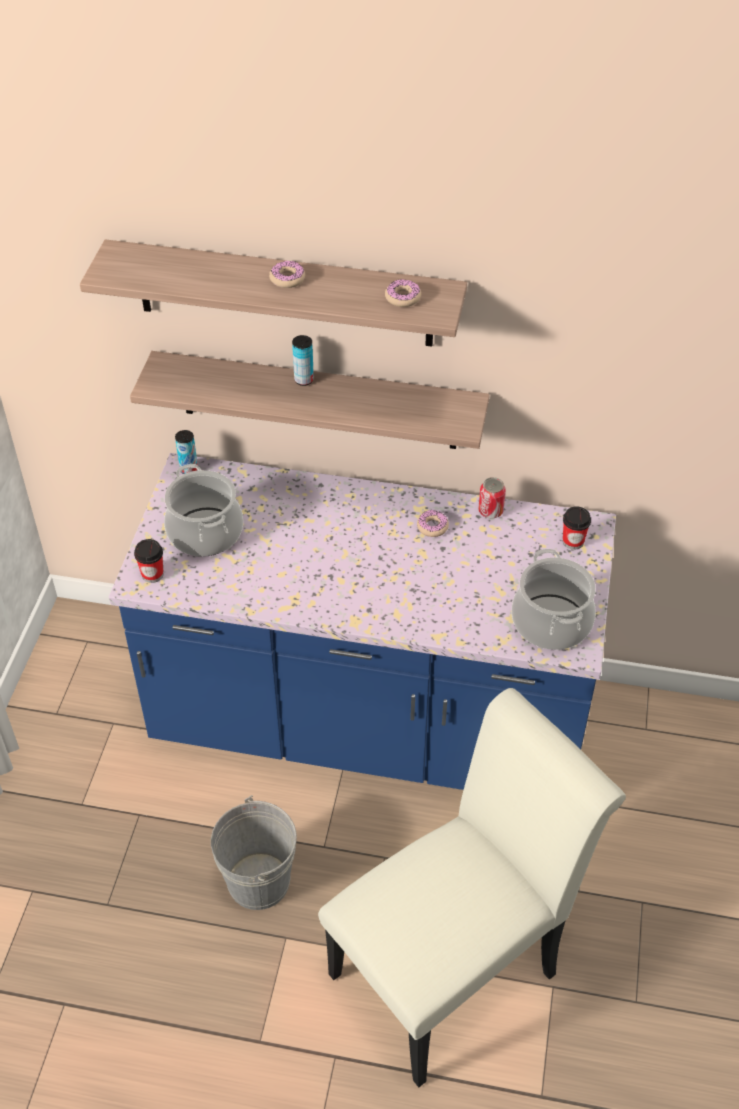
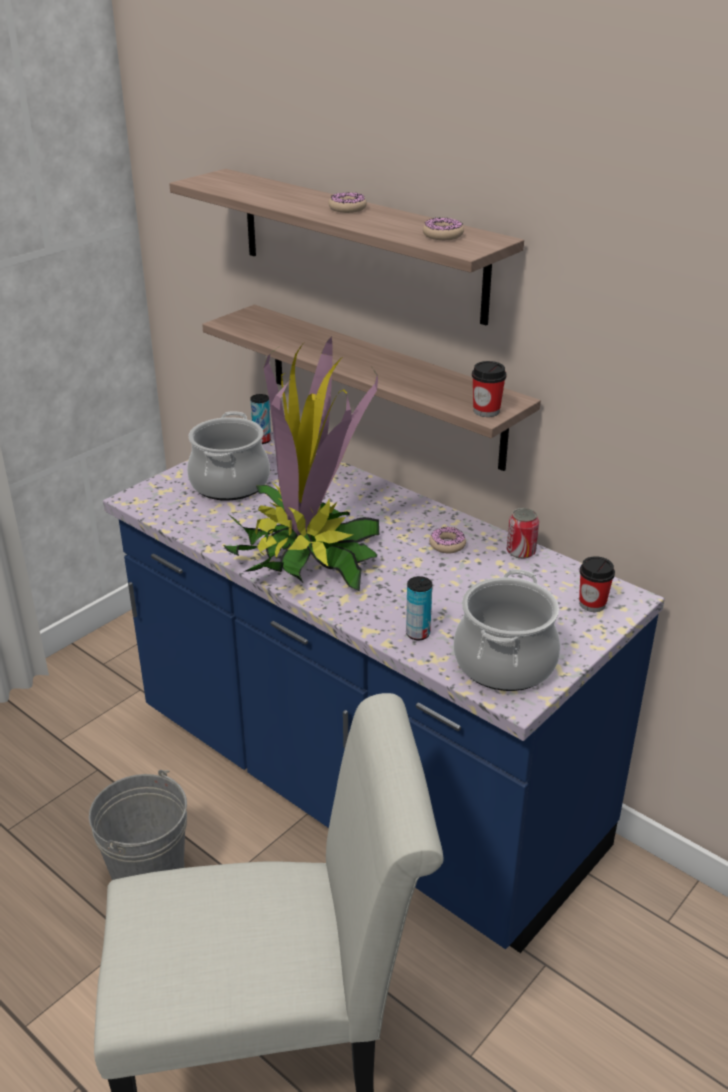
camera: 30 degrees right, 15 degrees down
cup [134,539,163,583] -> cup moved to [472,361,507,417]
can [292,335,314,386] -> can moved to [406,576,432,640]
none -> potted plant [224,336,379,591]

